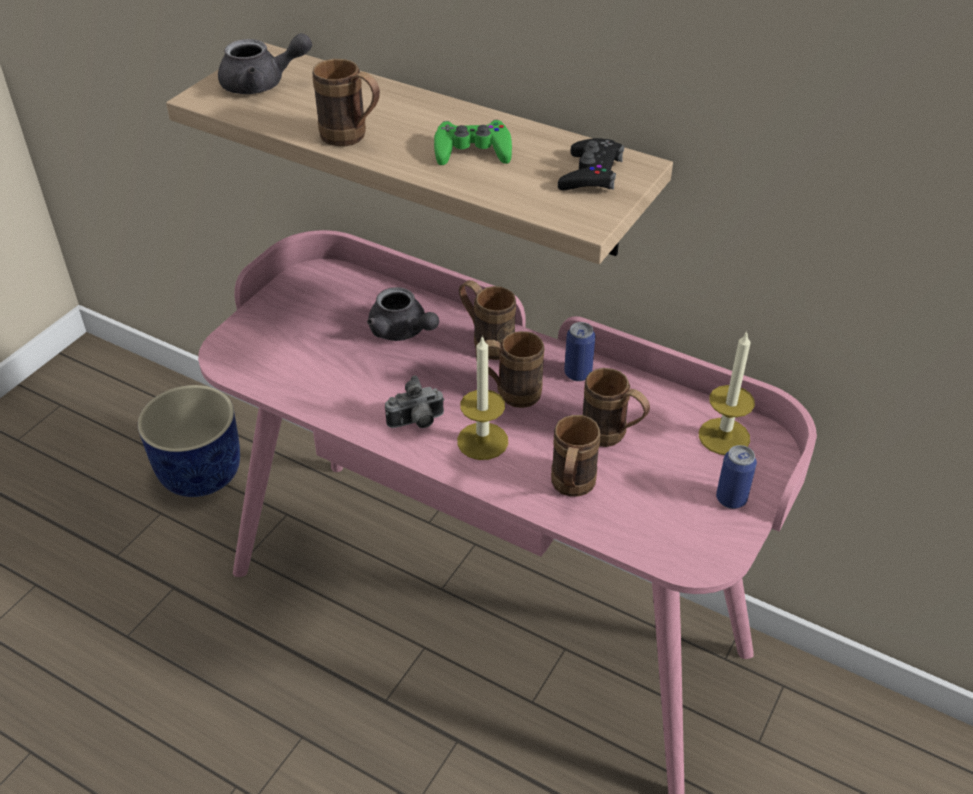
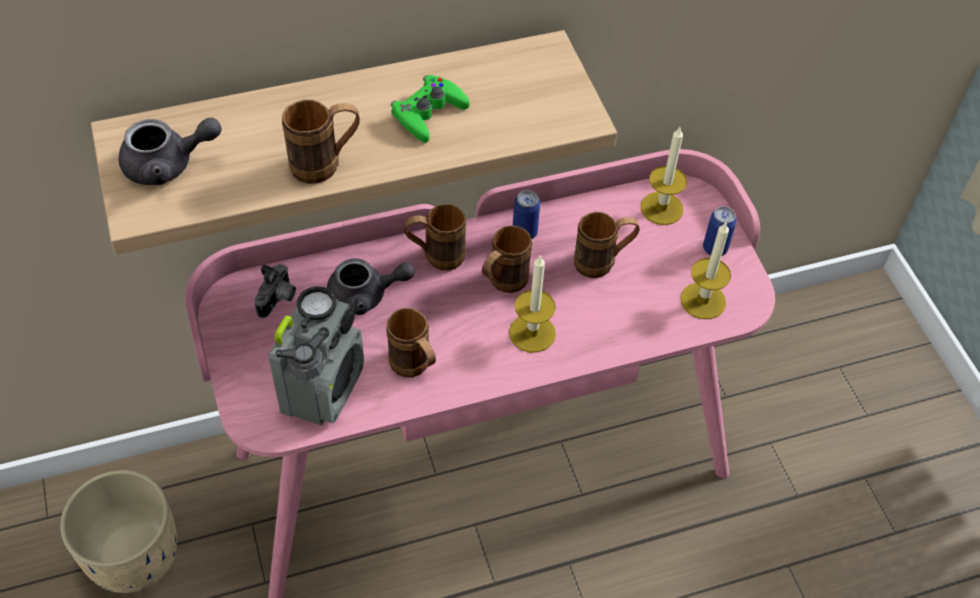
camera: 50 degrees left, 10 degrees up
blue planter [138,385,240,497] -> beige planter [60,470,177,593]
grey teapot [218,33,312,94] -> grey teapot turned 45 degrees clockwise [119,118,222,185]
camera [385,376,445,428] -> camera moved to [254,264,296,318]
brown mug [551,415,601,497] -> brown mug moved to [386,308,436,377]
black game controller [558,138,624,190] -> none
none -> radio [268,286,364,425]
none -> candle [680,222,731,319]

